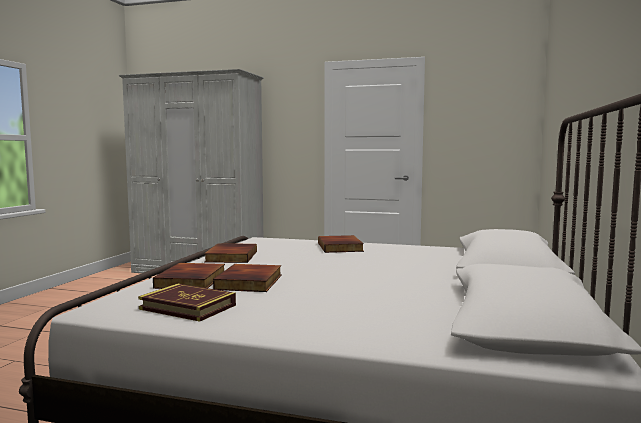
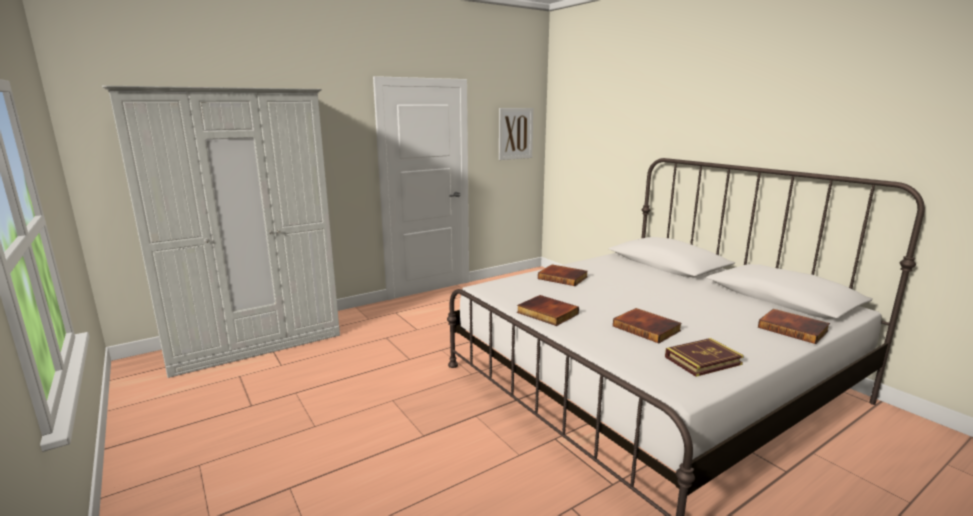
camera: 50 degrees left, 10 degrees up
book [153,263,225,289] -> book moved to [758,309,830,344]
none -> picture [499,108,533,160]

